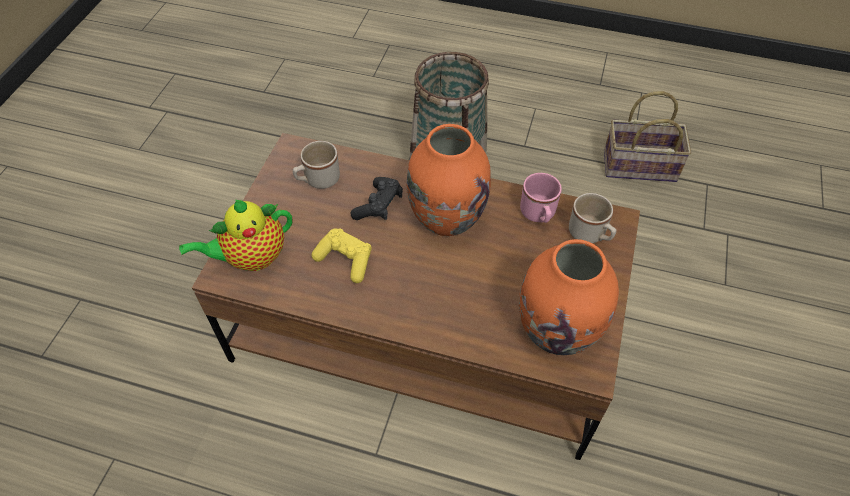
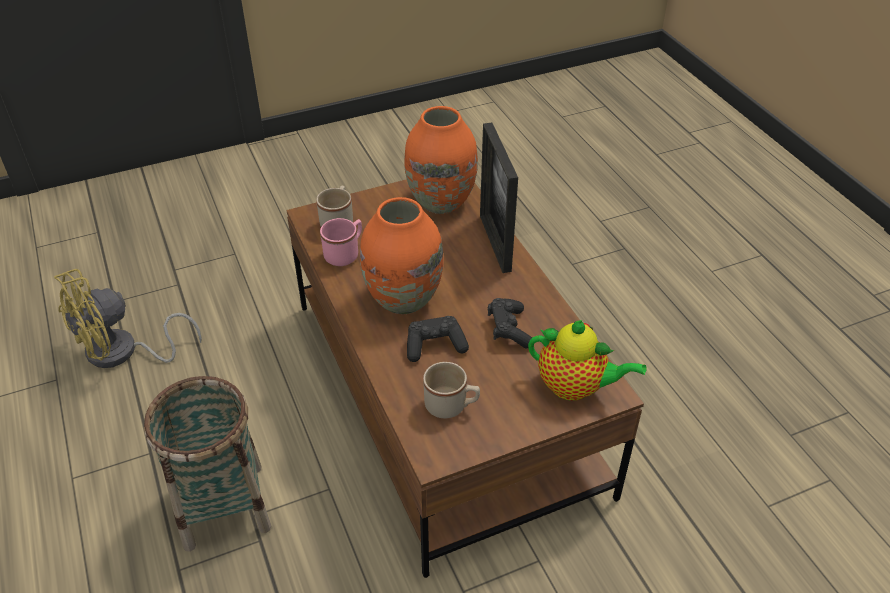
camera: 130 degrees left, 10 degrees down
yellow game controller [311,228,372,283] -> black game controller [488,298,532,349]
basket [604,91,691,182] -> yellow fan [54,269,202,368]
none -> picture frame [480,123,518,273]

